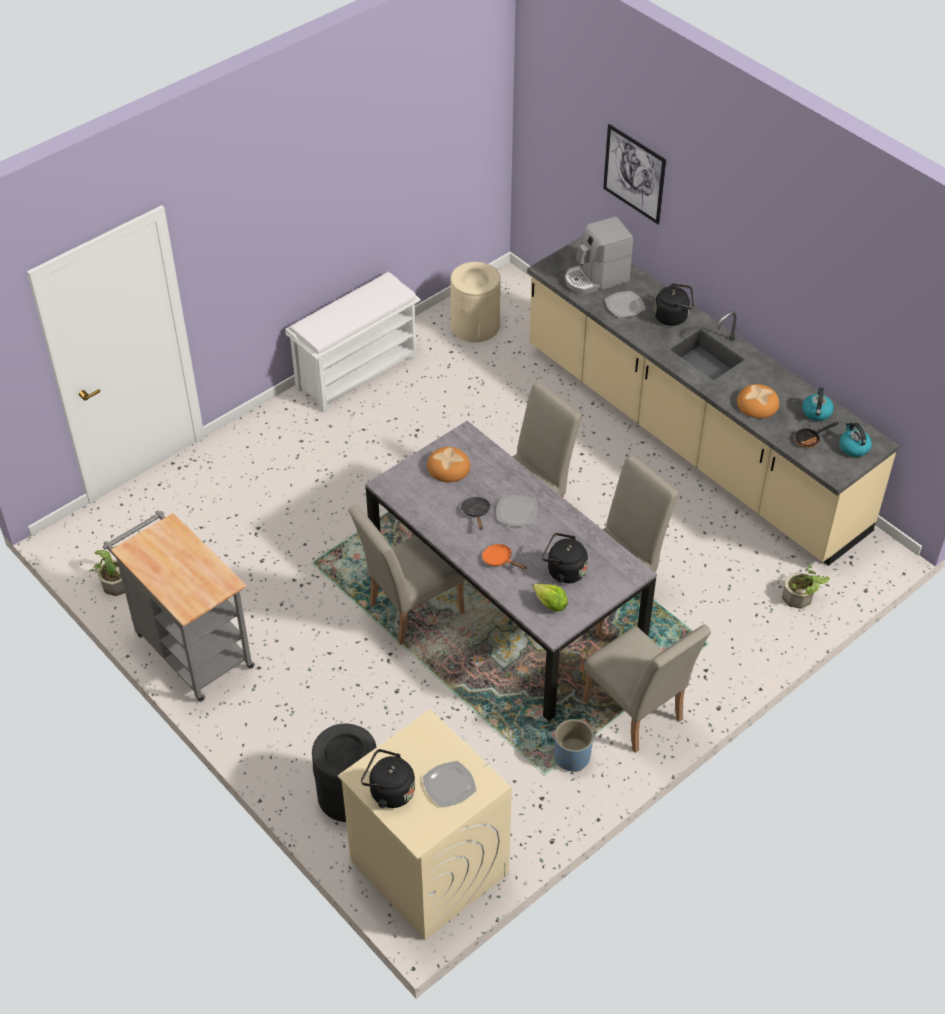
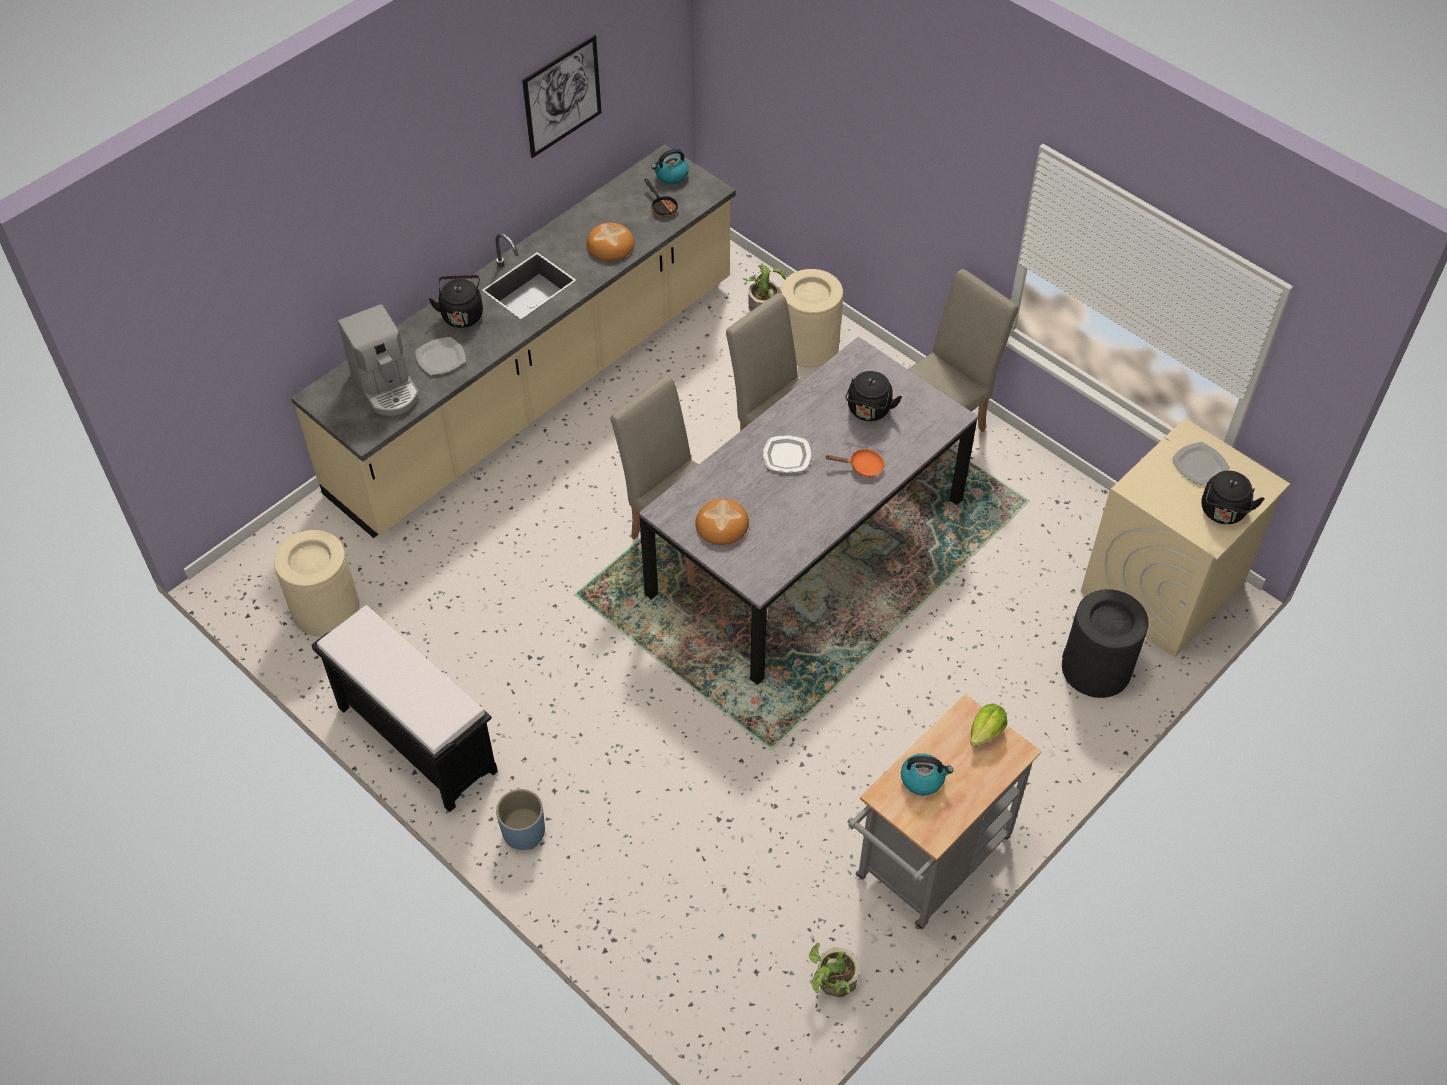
camera: 95 degrees left, 5 degrees up
white bench [285,272,420,413] -> black bench [312,605,498,812]
beige chair [348,505,465,645] -> none
black frying pan [461,497,491,530] -> none
orange frying pan [482,544,527,570] -> orange frying pan turned 120 degrees counterclockwise [826,449,884,477]
lettuce [533,584,568,611] -> lettuce moved to [970,704,1007,747]
blue planter [555,719,594,772] -> blue planter moved to [496,789,545,850]
picture [603,124,666,225] -> picture moved to [522,35,602,158]
kettle [802,387,834,421] -> kettle moved to [901,754,953,795]
none -> beige trash can [781,269,843,368]

